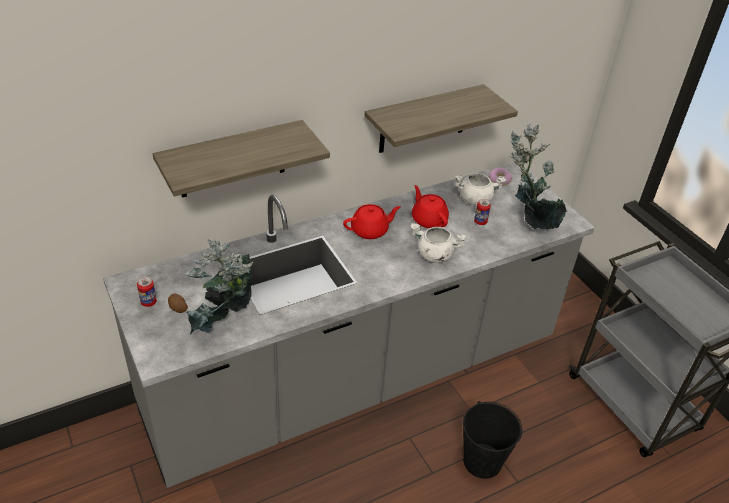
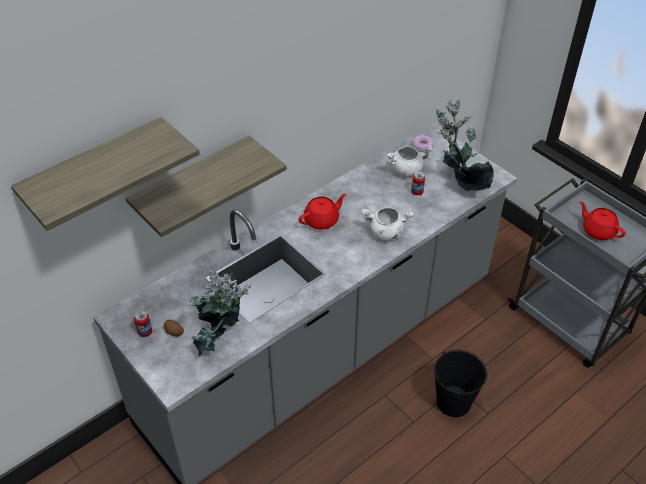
camera: 10 degrees left, 5 degrees up
shelf [364,84,518,153] -> shelf moved to [11,117,200,231]
red teapot [412,185,449,228] -> red teapot moved to [580,201,626,240]

